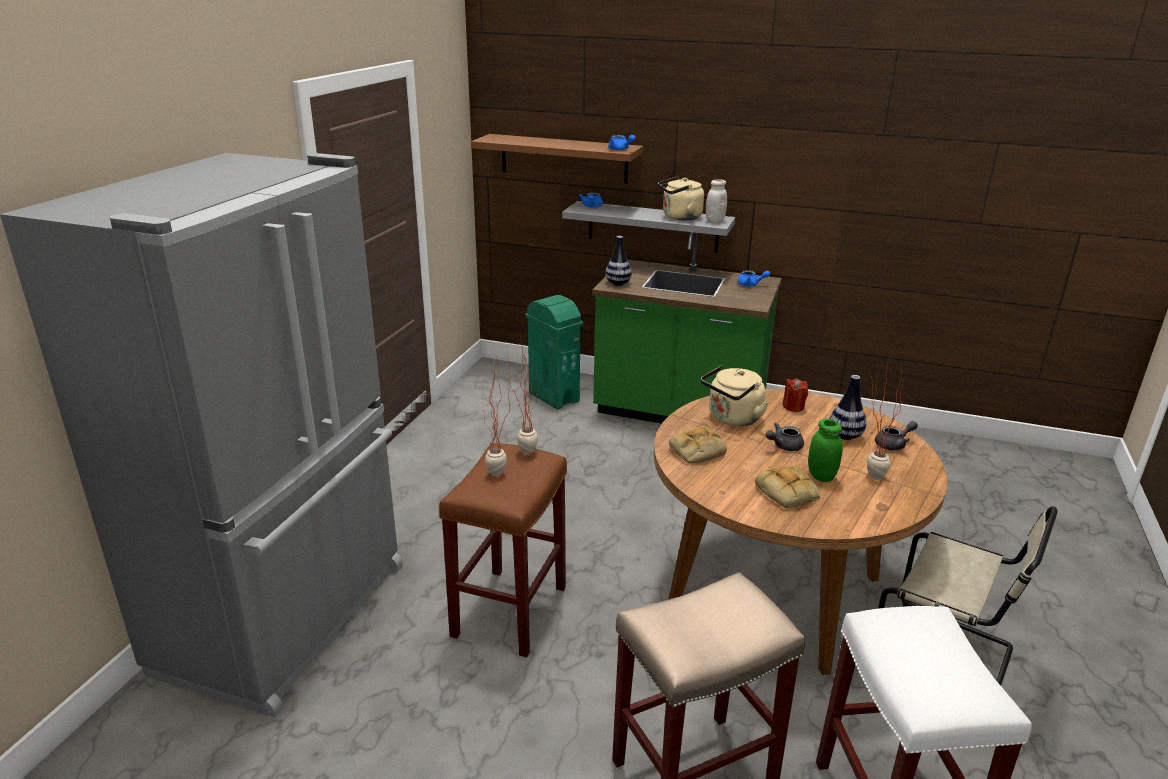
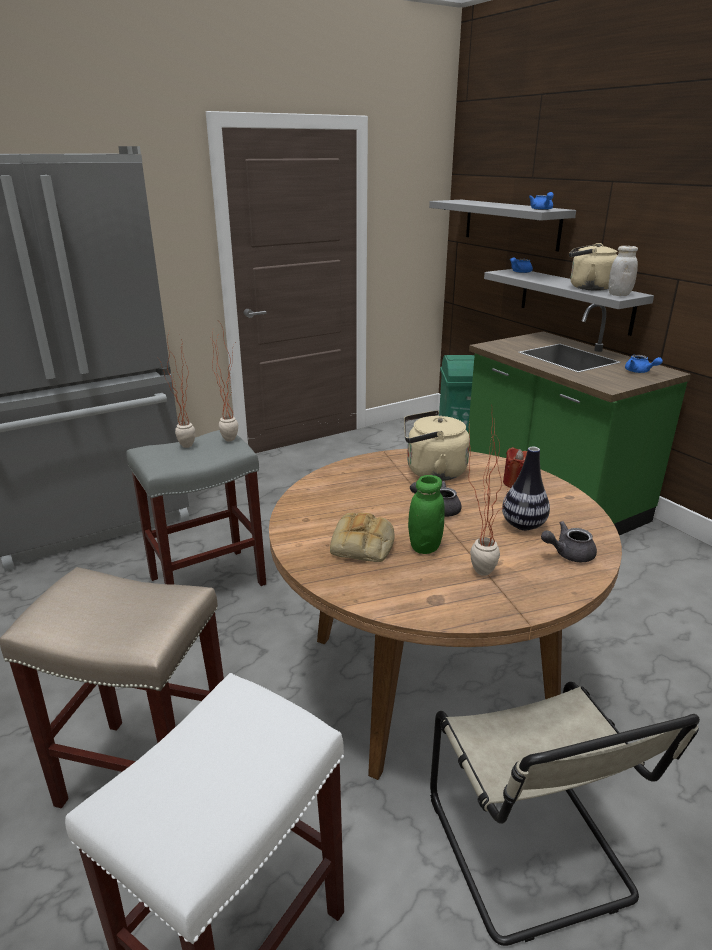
camera: 40 degrees right, 0 degrees up
brown stool [439,443,567,658] -> grey stool [127,430,266,586]
brown shelf [471,134,643,184] -> grey shelf [429,200,576,251]
vase [605,236,632,286] -> none
bread [669,426,727,464] -> none
grey teapot [875,421,918,450] -> grey teapot turned 150 degrees clockwise [541,521,597,562]

